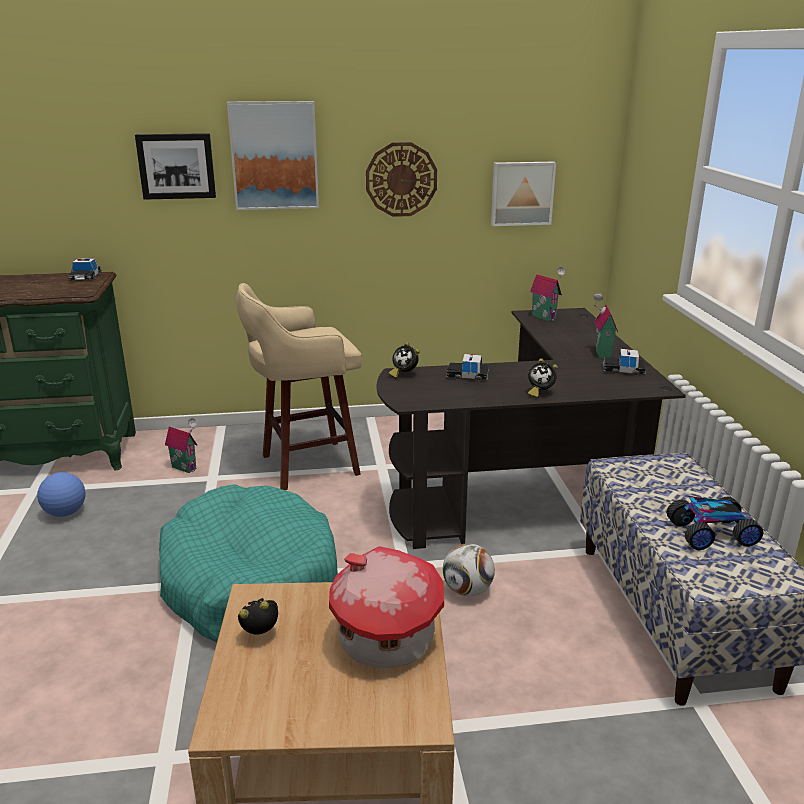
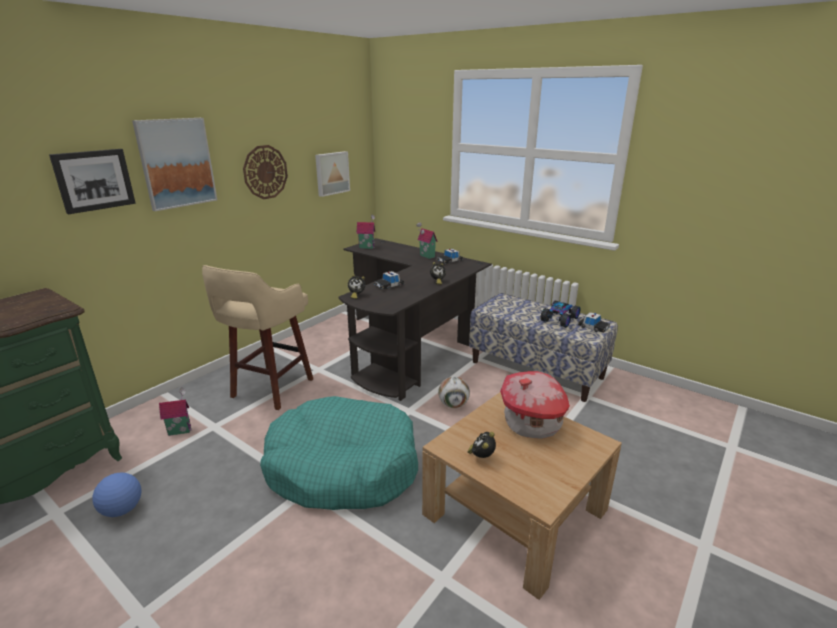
camera: 45 degrees left, 0 degrees up
toy car [68,258,102,281] -> toy car moved to [578,312,610,333]

